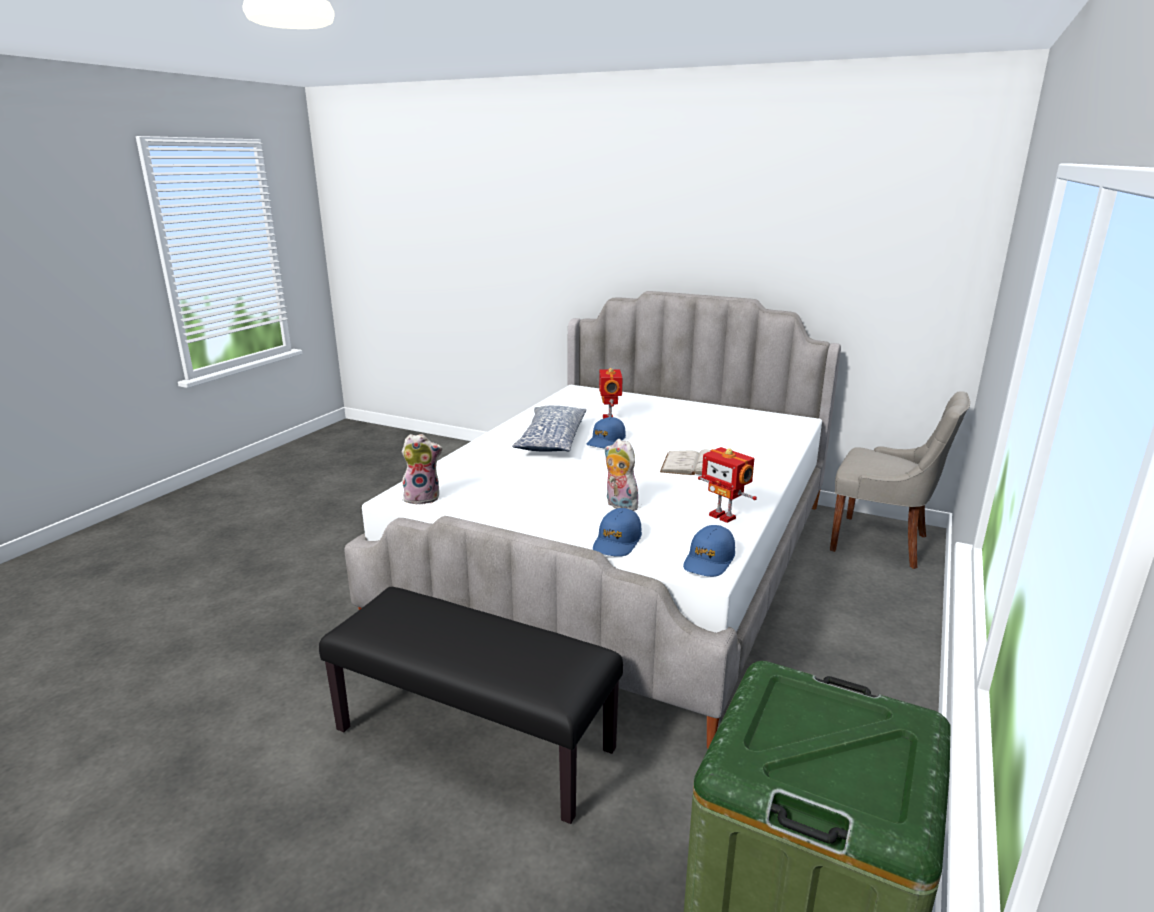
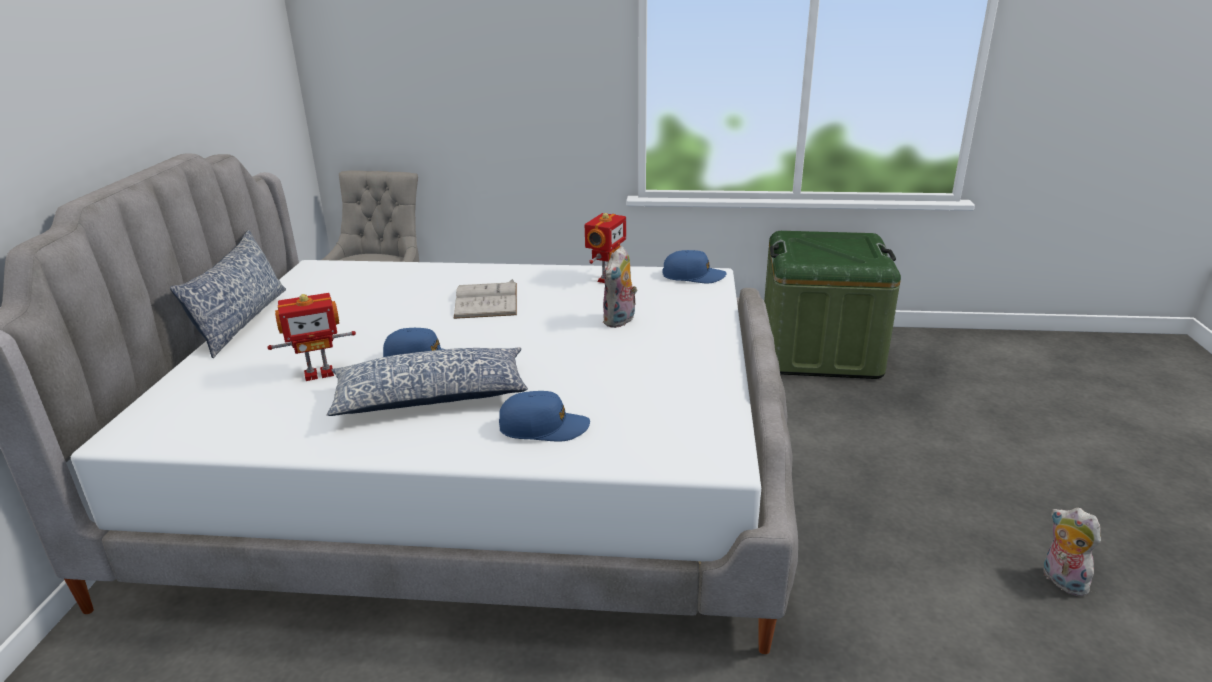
camera: 110 degrees left, 5 degrees up
black bench [319,587,623,824] -> none
plush toy [402,434,442,505] -> plush toy moved to [1043,508,1101,596]
blue cap [593,508,642,557] -> blue cap moved to [499,391,590,442]
none -> pillow [170,230,286,358]

